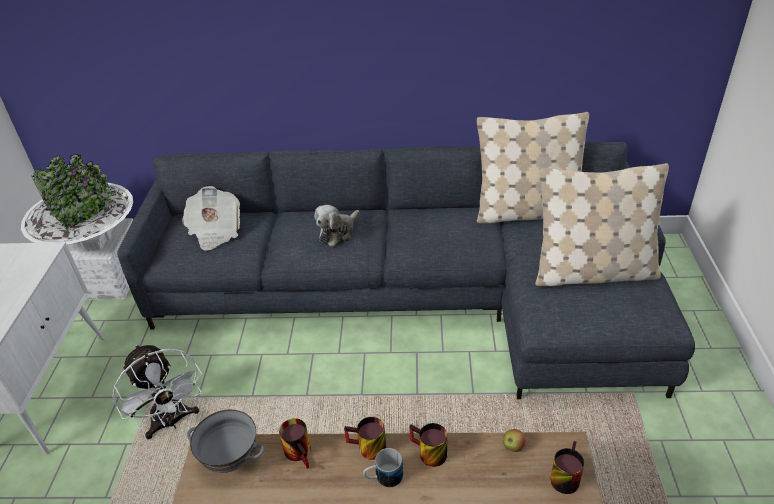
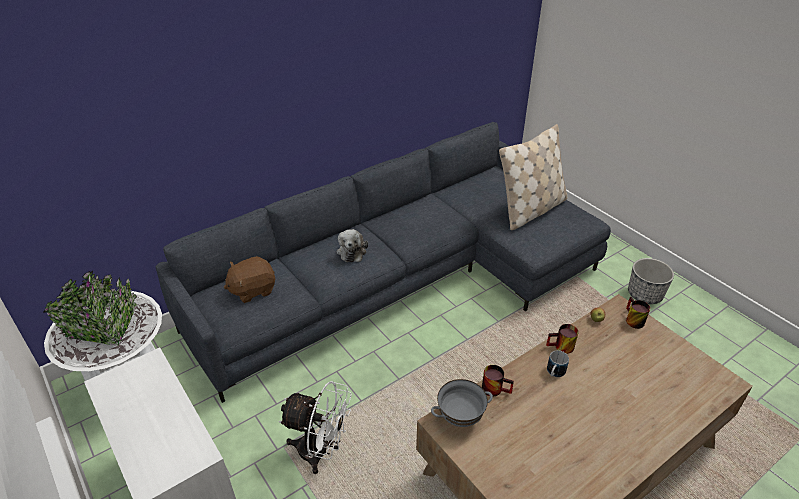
camera: 40 degrees left, 0 degrees up
newspaper [182,186,240,251] -> brown plush toy [224,256,275,303]
mug [344,417,386,460] -> none
beige pillow [477,112,589,224] -> none
none -> planter [628,258,674,304]

